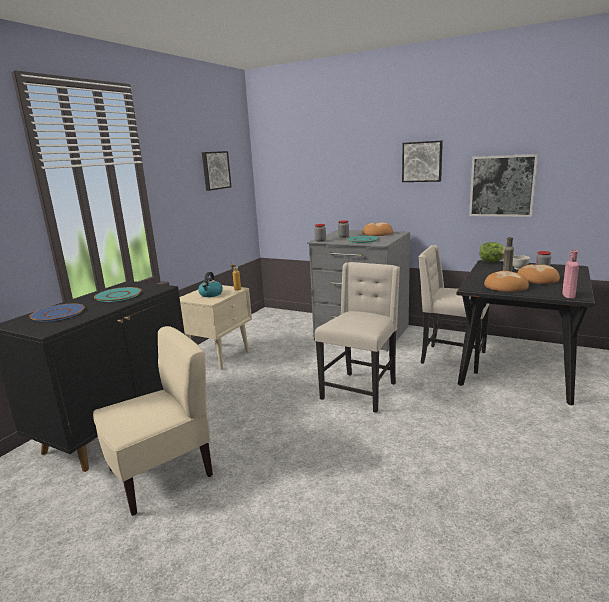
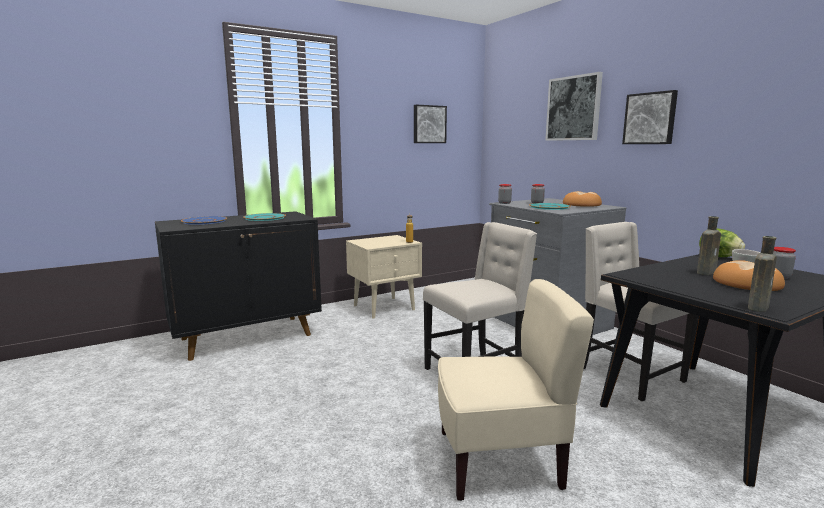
camera: 30 degrees right, 5 degrees down
beige chair [93,326,213,516] -> beige chair moved to [438,279,594,501]
kettle [198,272,223,297] -> none
picture [469,154,538,217] -> picture moved to [545,72,603,141]
bread [484,271,529,292] -> none
pink bottle [562,250,579,298] -> brown bottle [748,236,777,312]

